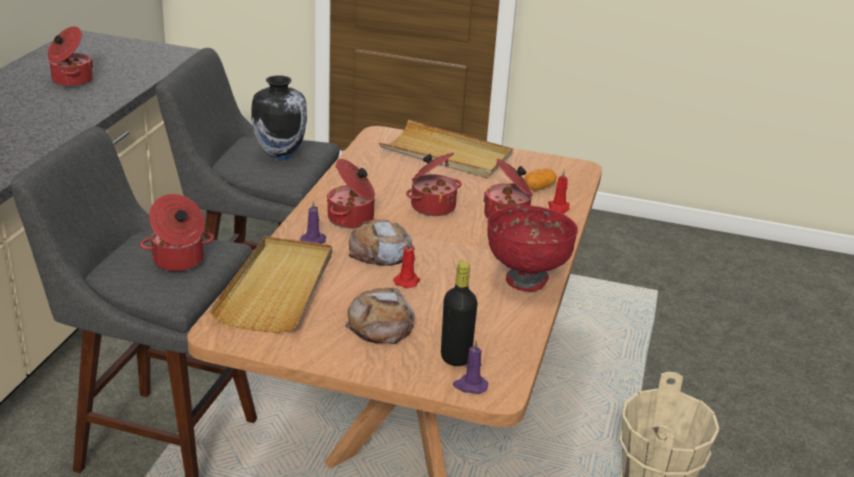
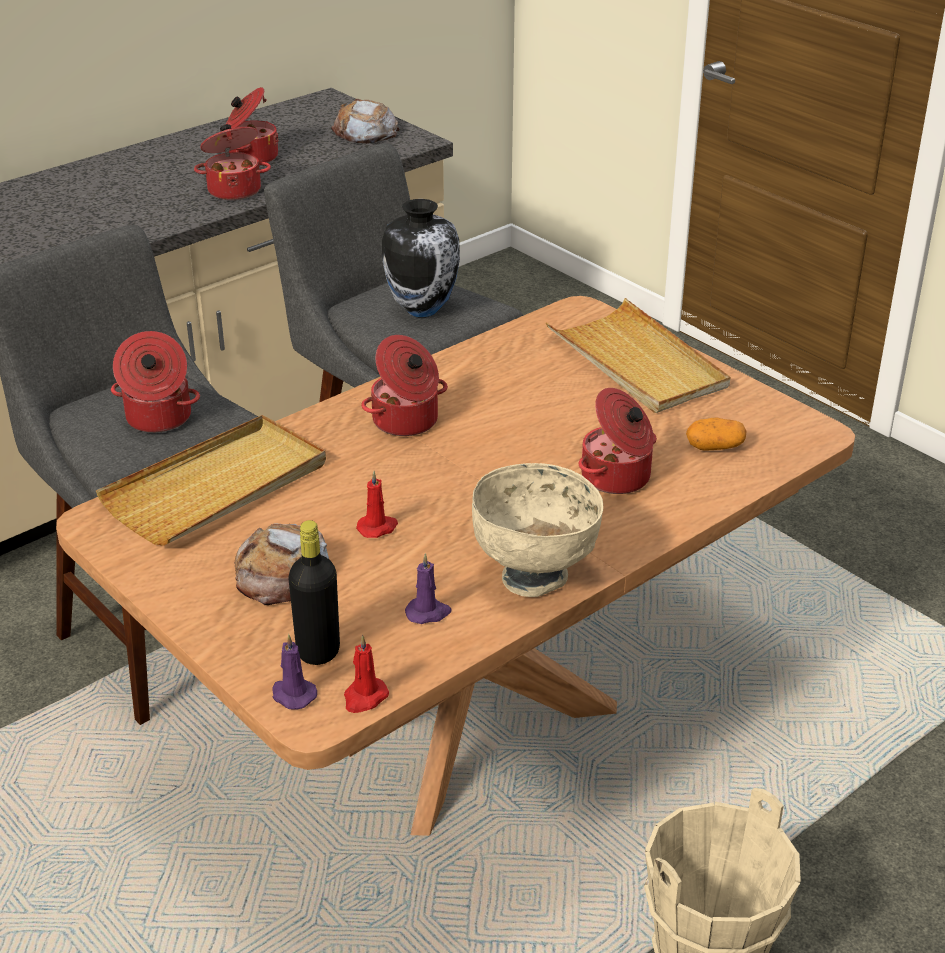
camera: 35 degrees right, 5 degrees up
purple candle [300,200,326,244] -> purple candle moved to [405,553,452,624]
bread [349,219,415,266] -> bread moved to [331,99,400,144]
cooking pot [406,152,462,216] -> cooking pot moved to [194,124,271,200]
red bowl [487,205,578,291] -> beige bowl [472,463,603,597]
red candle [548,170,570,214] -> red candle moved to [344,634,389,713]

